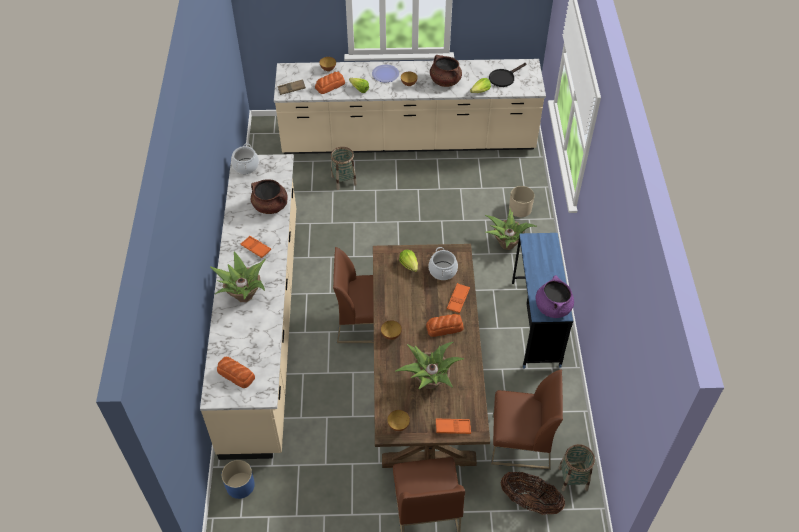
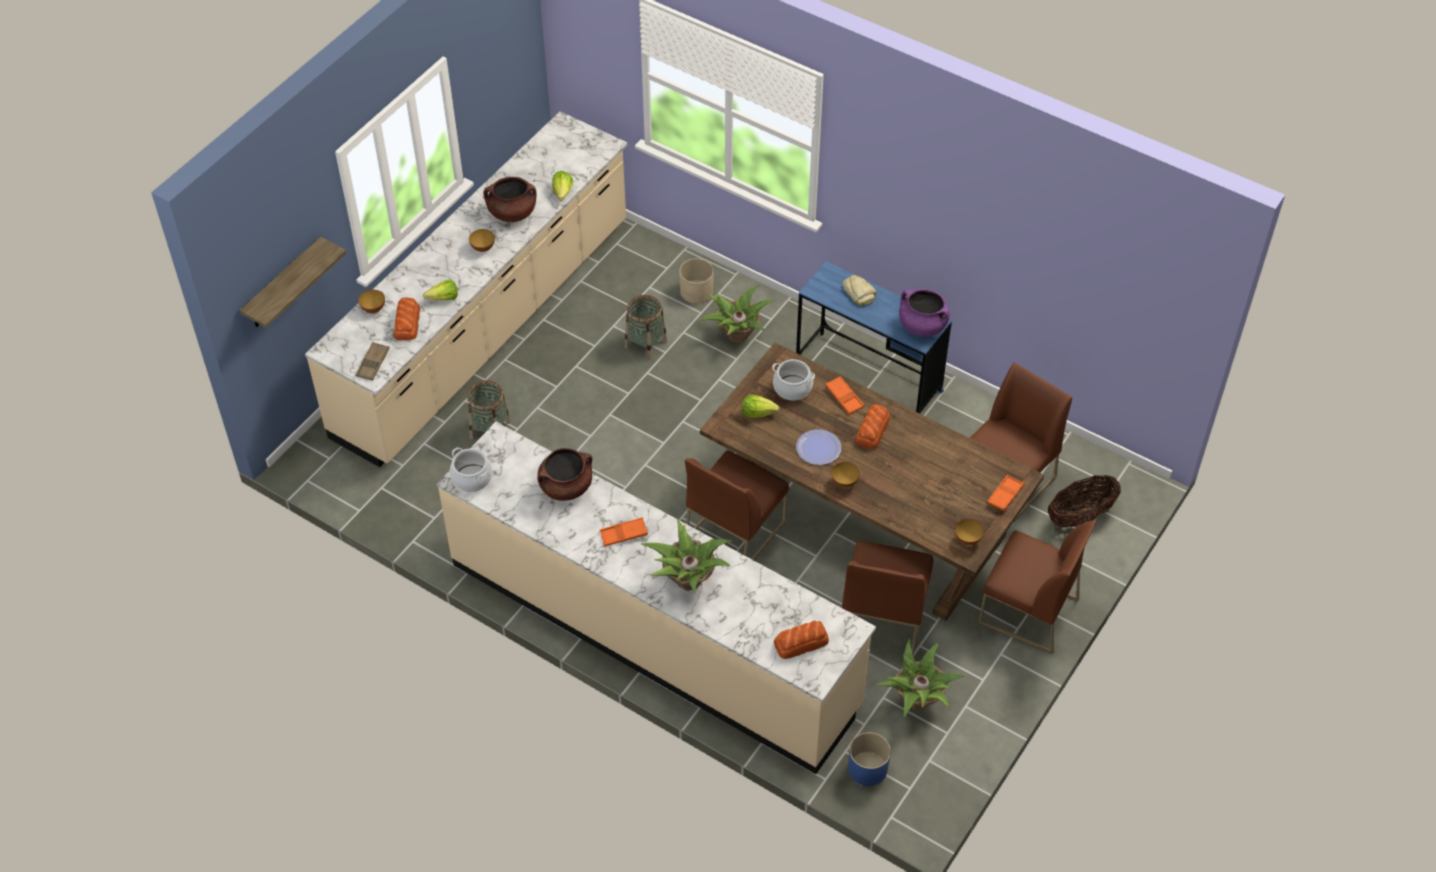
camera: 55 degrees left, 0 degrees up
plate [372,65,399,82] -> plate moved to [796,429,841,465]
potted plant [395,342,464,389] -> potted plant moved to [876,639,965,717]
black frying pan [489,63,526,87] -> none
basket [558,444,595,492] -> basket moved to [625,295,667,360]
none -> shelf [239,237,346,327]
none -> bread [842,275,876,306]
none -> brown chair [842,541,934,655]

